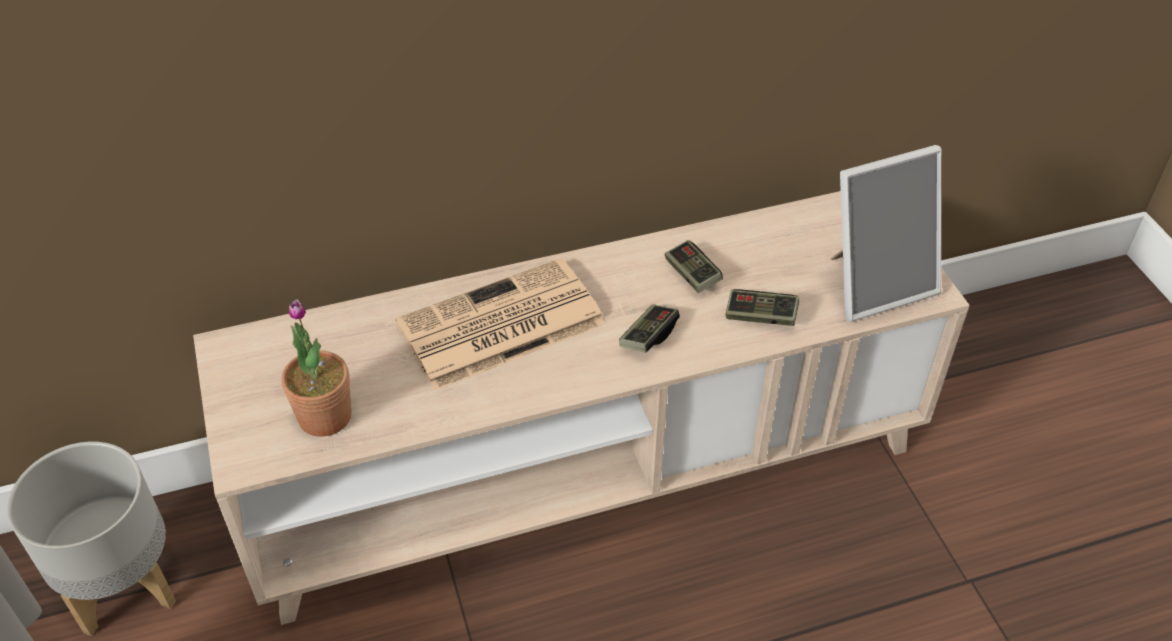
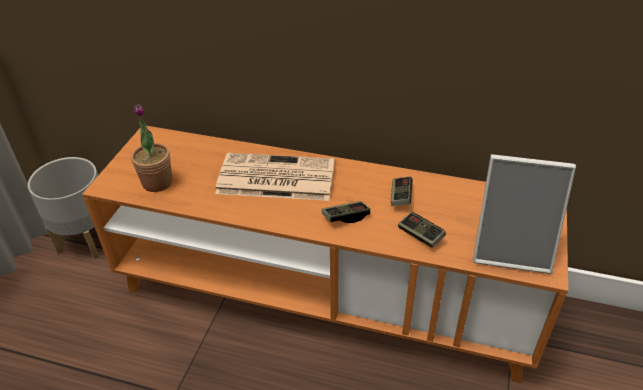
camera: 35 degrees right, 5 degrees down
beige tv stand [193,191,970,625] -> orange tv stand [82,126,568,383]

